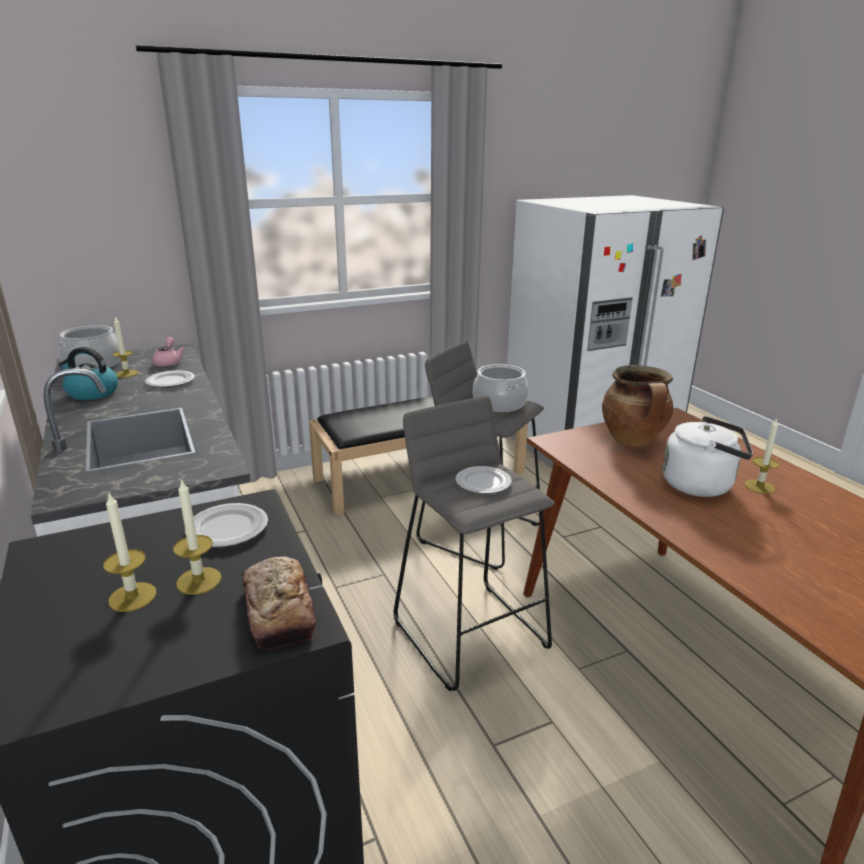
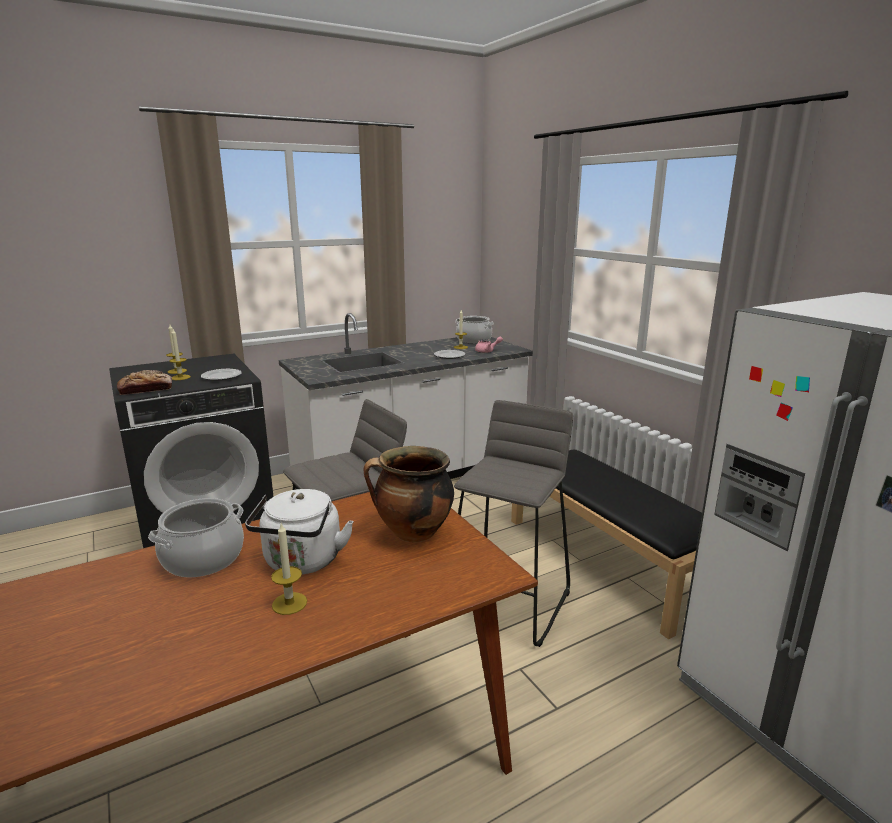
camera: 85 degrees right, 5 degrees down
kettle [58,347,118,400] -> none
plate [456,466,512,494] -> none
cooking pot [473,364,529,412] -> cooking pot moved to [148,498,244,577]

